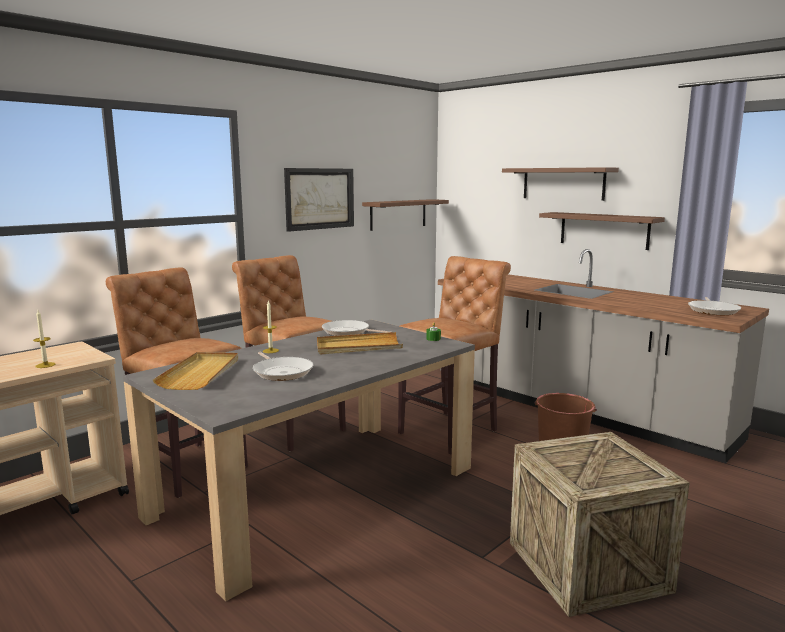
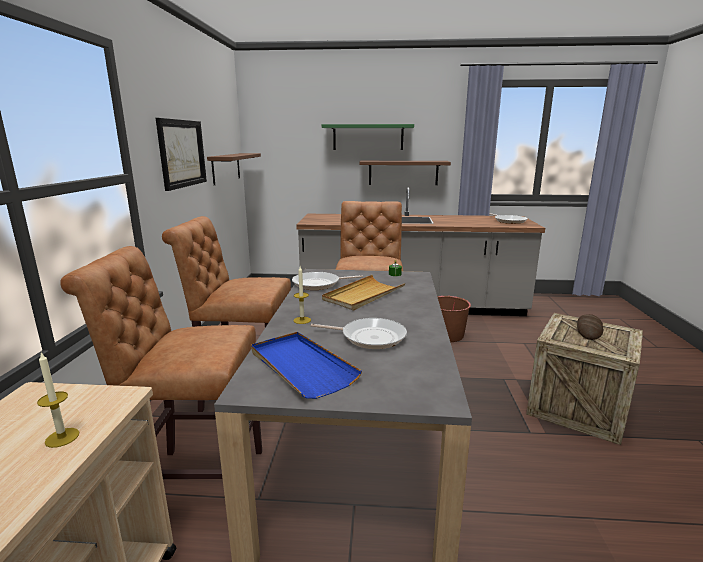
camera: 40 degrees left, 5 degrees up
beige tray [153,352,238,390] -> blue tray [251,332,362,399]
brown shelf [502,167,619,201] -> green shelf [322,124,414,150]
none -> bread [577,314,603,340]

